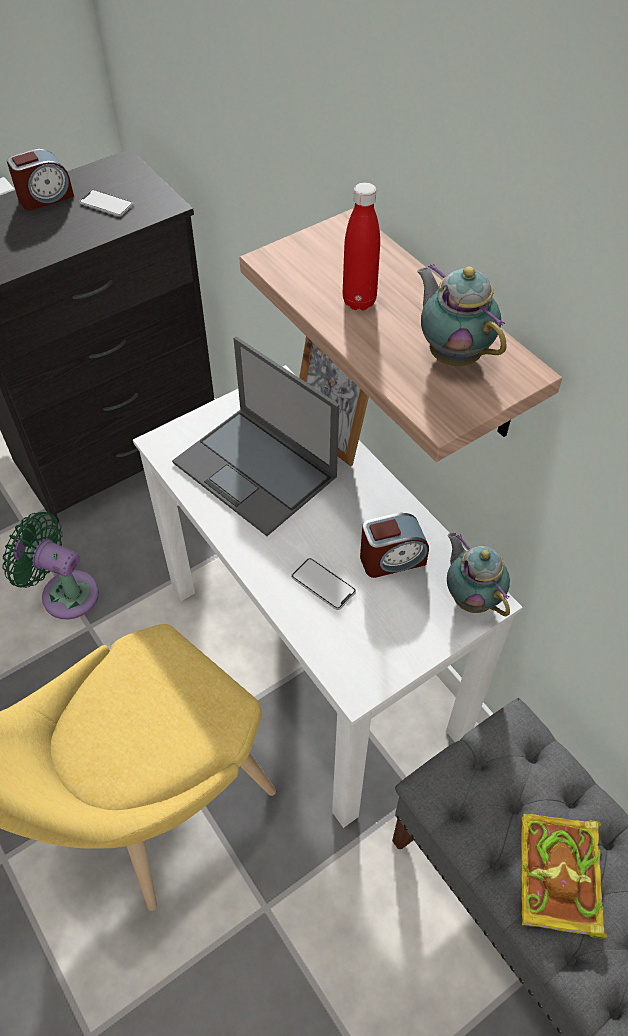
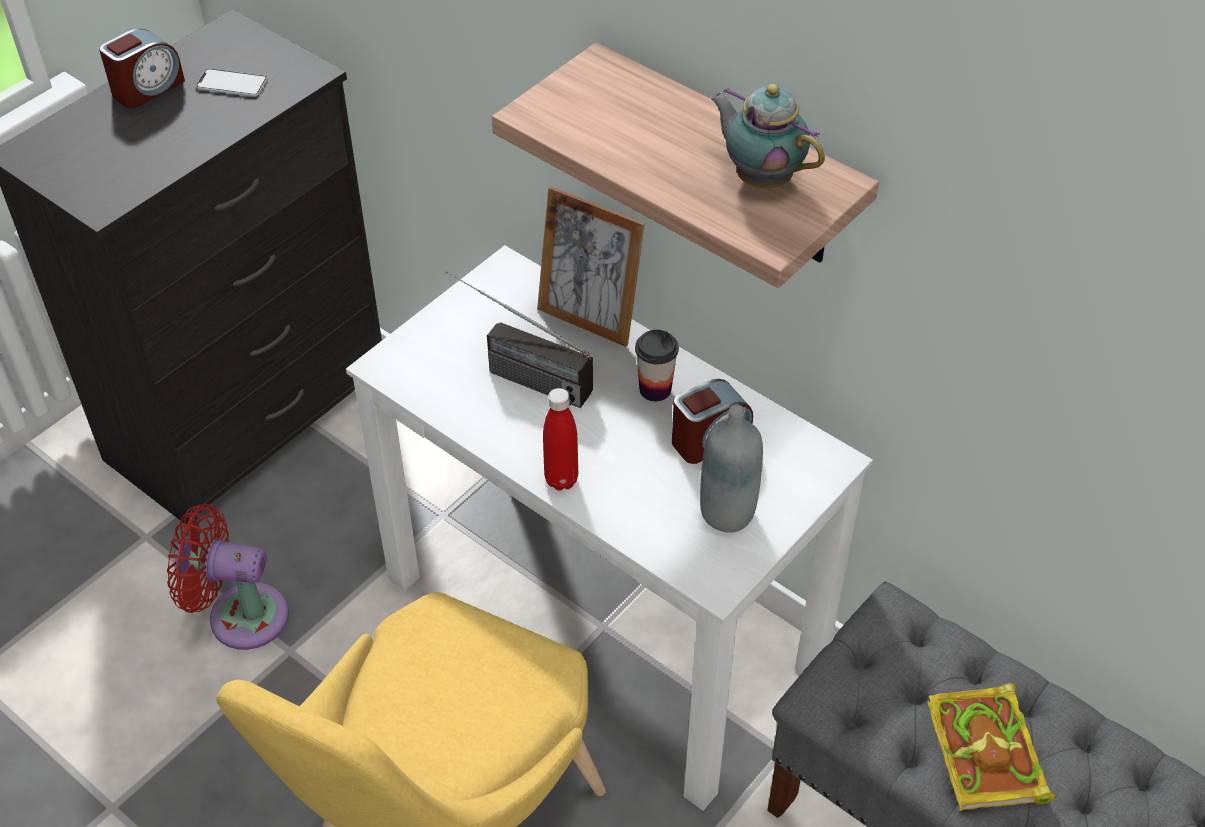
camera: 15 degrees left, 5 degrees down
green fan [2,512,99,619] -> red fan [167,504,289,650]
laptop [172,336,339,536] -> radio [446,271,593,408]
phone [291,558,356,610] -> none
red bottle [343,183,380,310] -> red bottle moved to [543,388,578,491]
teapot [447,532,510,616] -> none
none -> cup [635,330,679,402]
none -> grey bottle [700,404,763,533]

